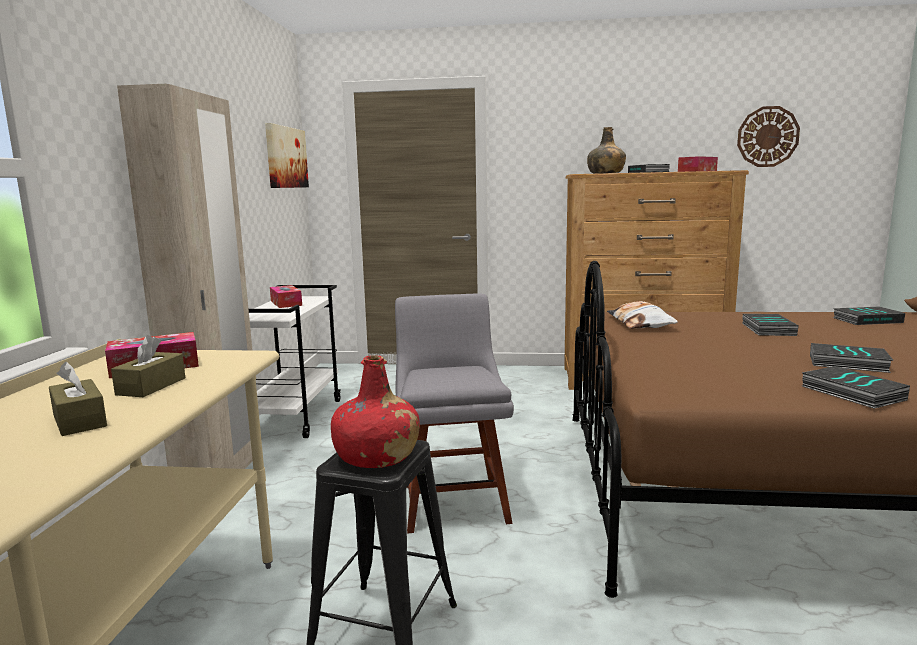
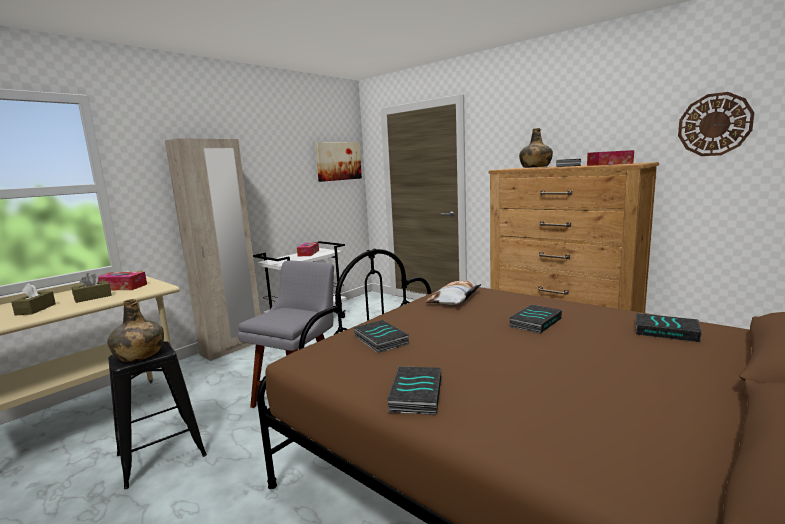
camera: 35 degrees right, 0 degrees up
red bottle [331,356,420,468] -> green bottle [107,299,164,362]
book [810,343,893,373] -> book moved to [354,320,409,353]

